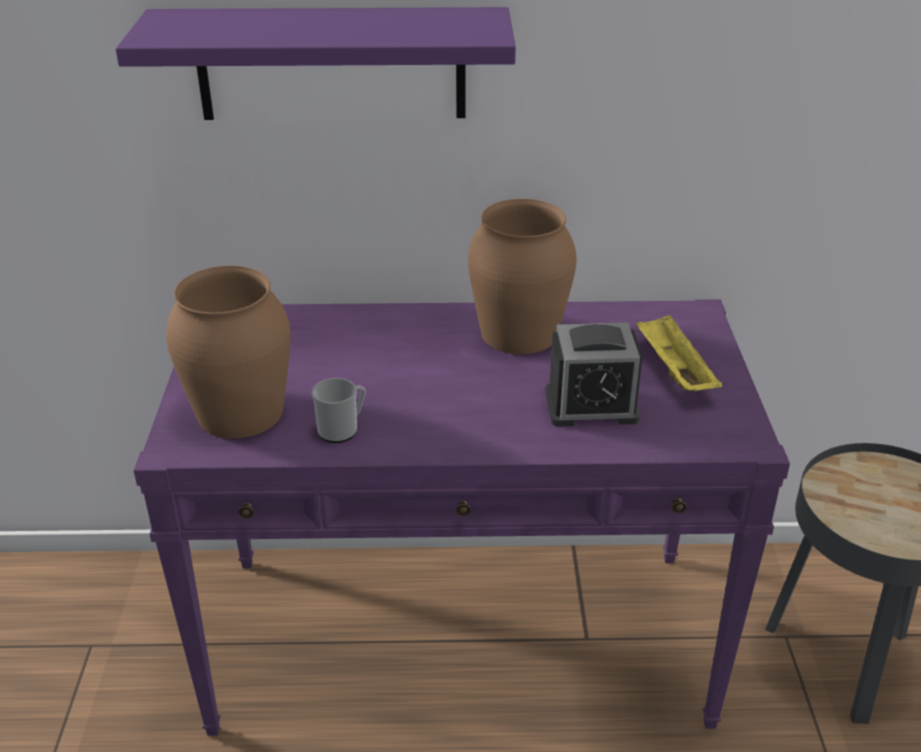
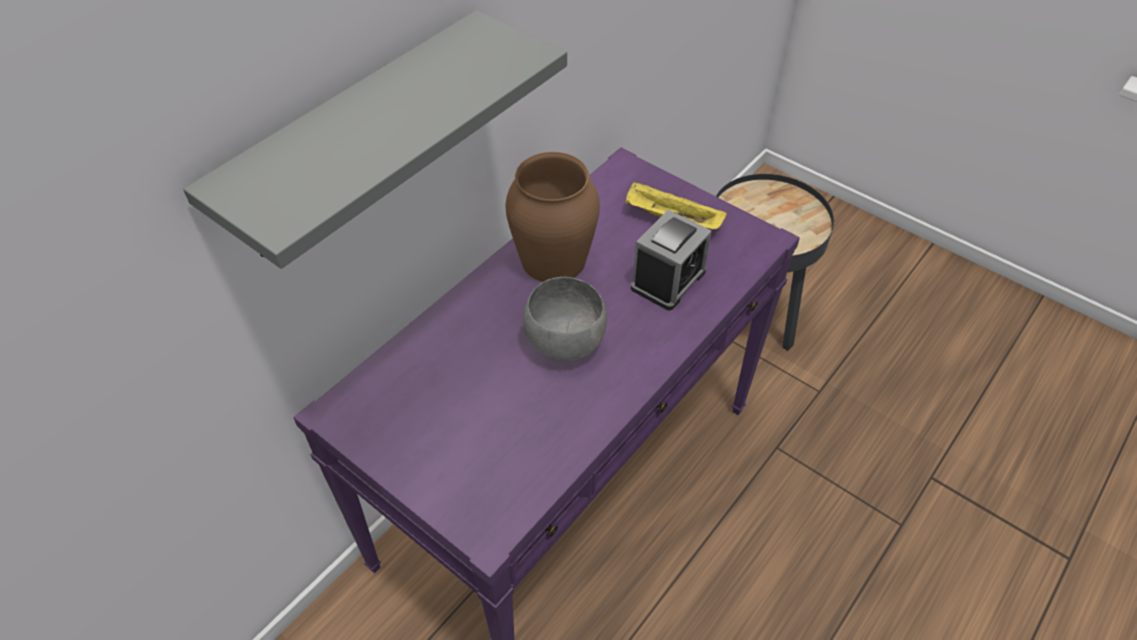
camera: 50 degrees left, 15 degrees up
purple shelf [116,7,516,120] -> grey shelf [183,10,567,269]
brown vase [166,266,291,438] -> none
mug [312,378,366,443] -> none
none -> grey bowl [523,277,607,361]

